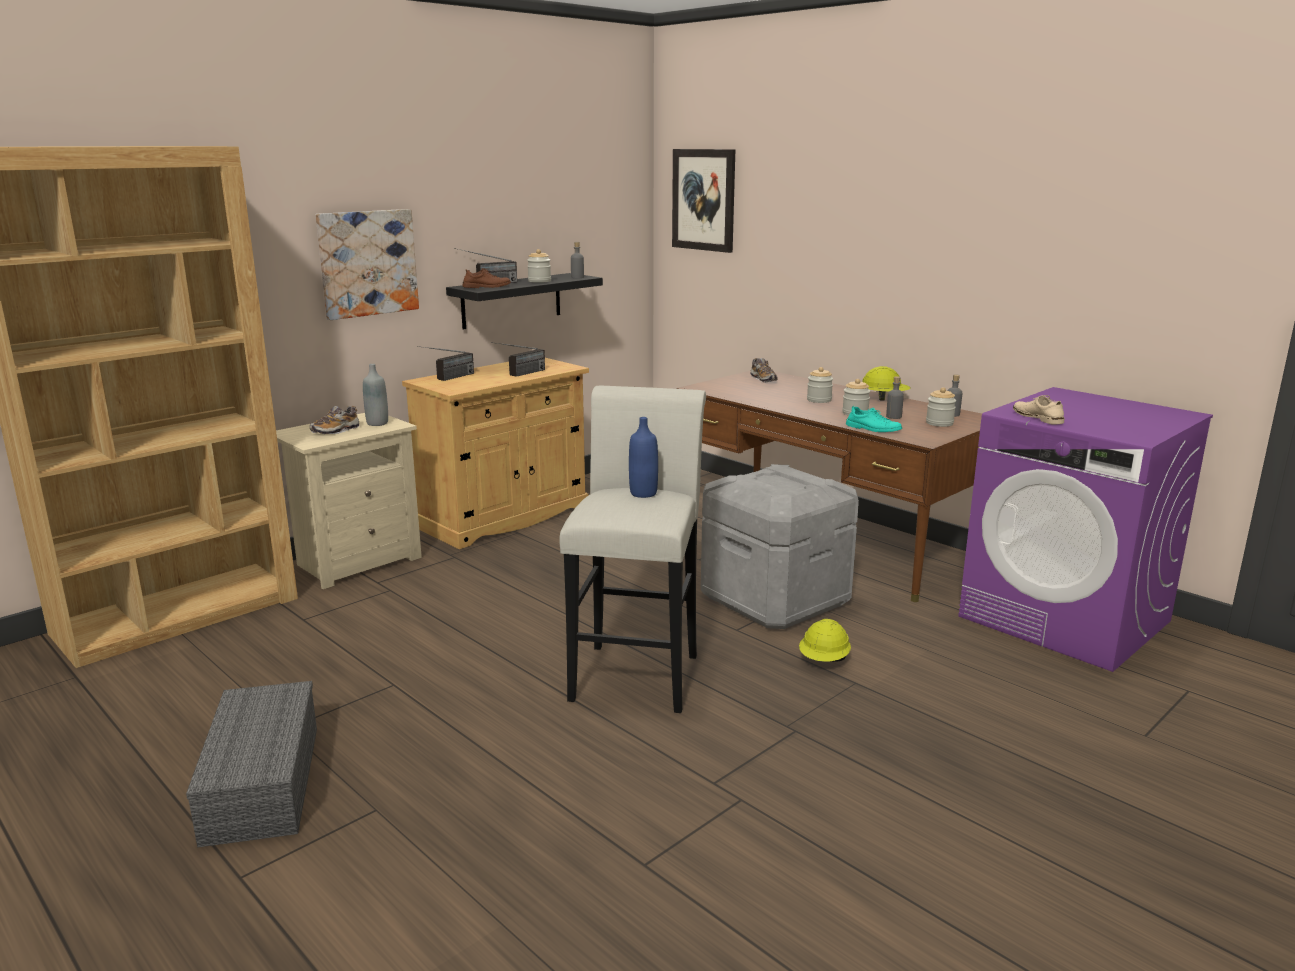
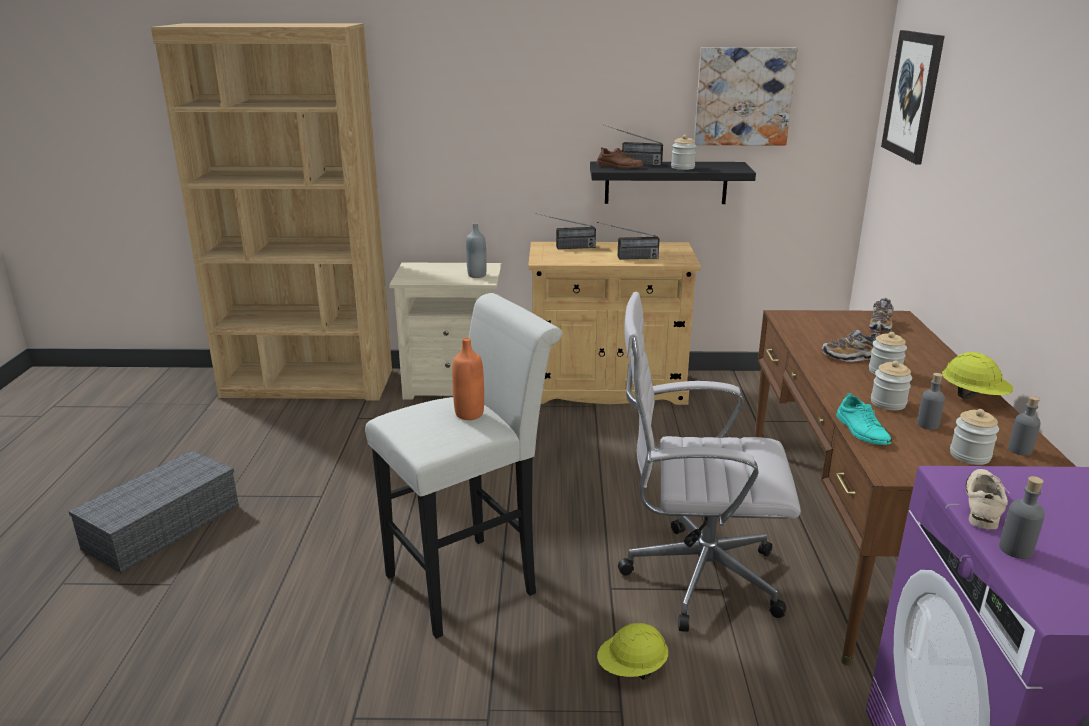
camera: 45 degrees right, 5 degrees up
shoe [310,406,360,434] -> shoe moved to [822,329,881,362]
picture [316,209,419,320] -> picture moved to [694,47,797,146]
grey bottle [571,242,584,278] -> grey bottle moved to [999,476,1045,559]
blue bottle [629,417,658,498] -> orange bottle [452,338,484,420]
grey storage box [701,464,859,629] -> white office chair [618,292,801,632]

